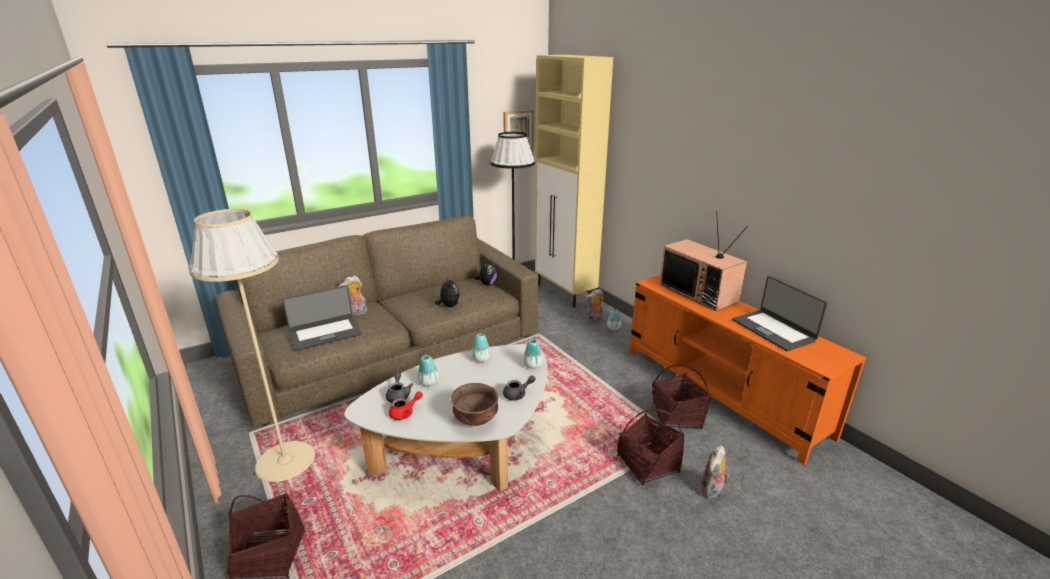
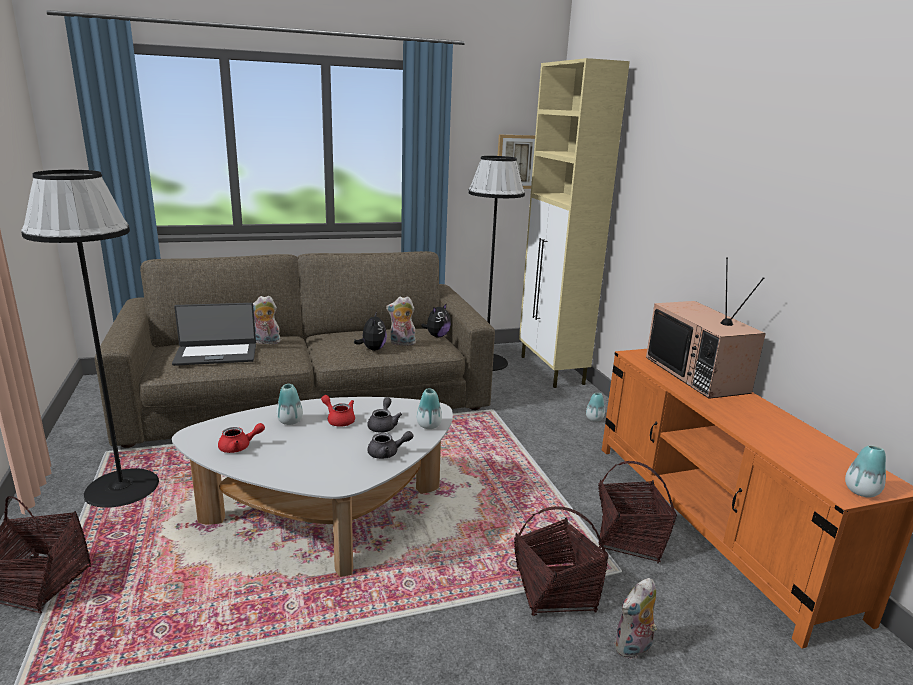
camera: 15 degrees right, 5 degrees down
beige floor lamp [189,209,315,482] -> black floor lamp [21,170,159,508]
grey teapot [386,371,413,403] -> grey teapot moved to [367,397,402,433]
brown bowl [451,383,499,426] -> none
vase [472,334,491,362] -> vase moved to [845,445,886,497]
plush toy [585,289,604,322] -> plush toy moved to [386,296,416,346]
laptop [732,276,828,351] -> none
none -> red teapot [321,395,355,427]

